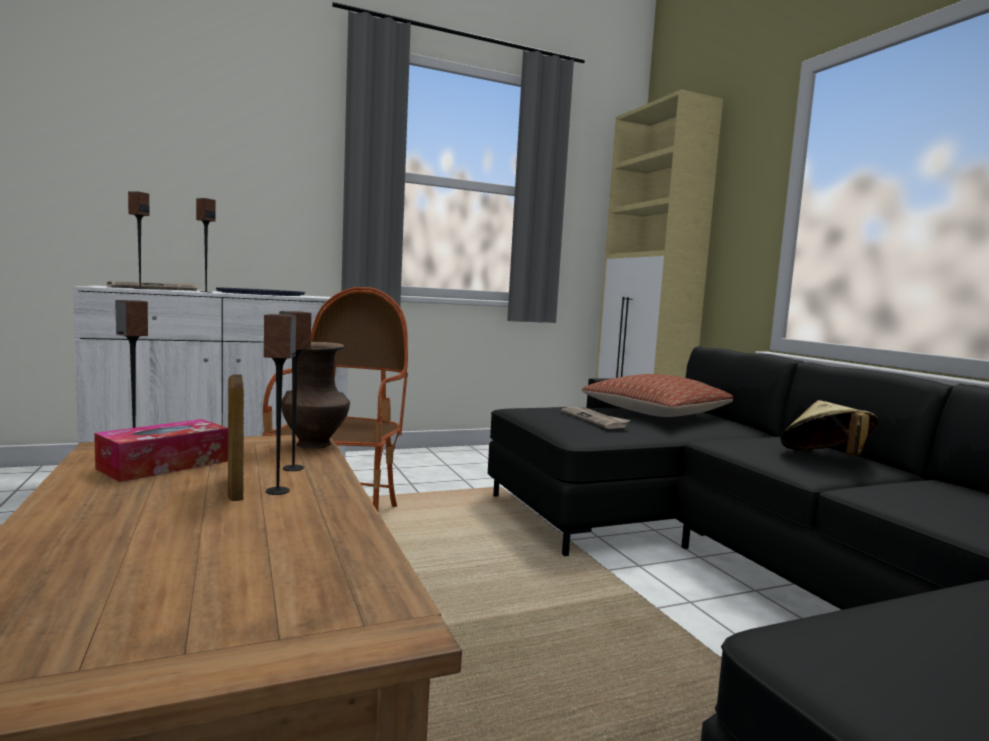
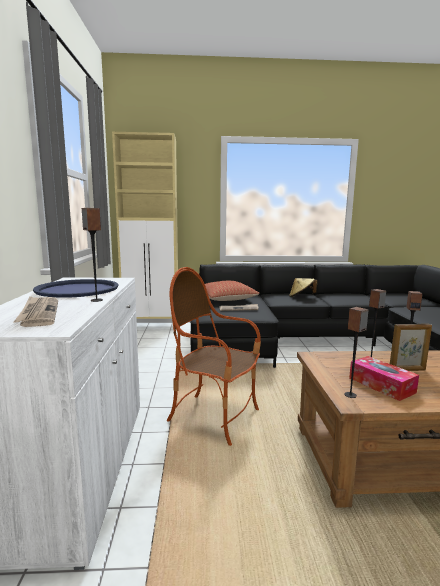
camera: 70 degrees left, 5 degrees up
speaker [128,191,149,289] -> none
brown vase [281,342,350,449] -> none

